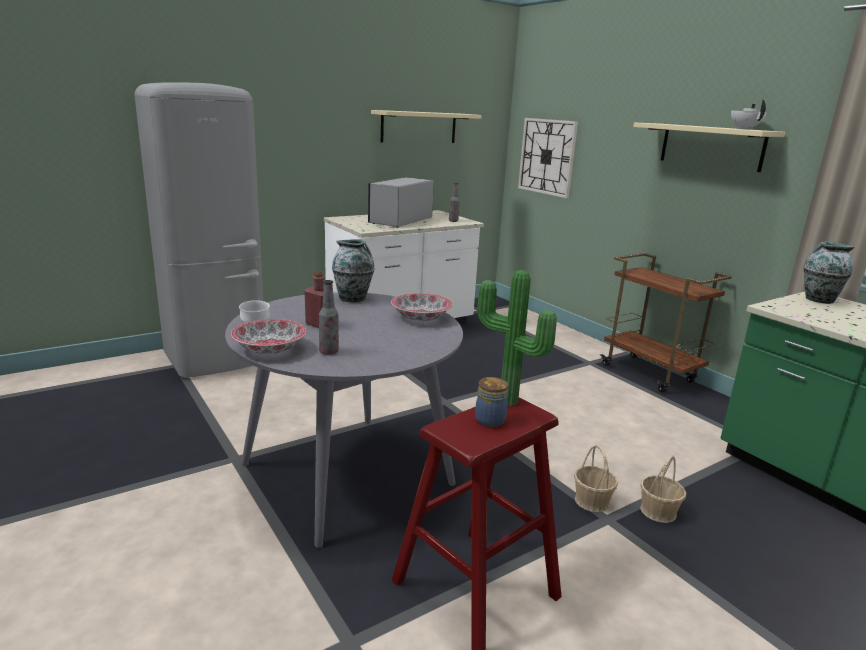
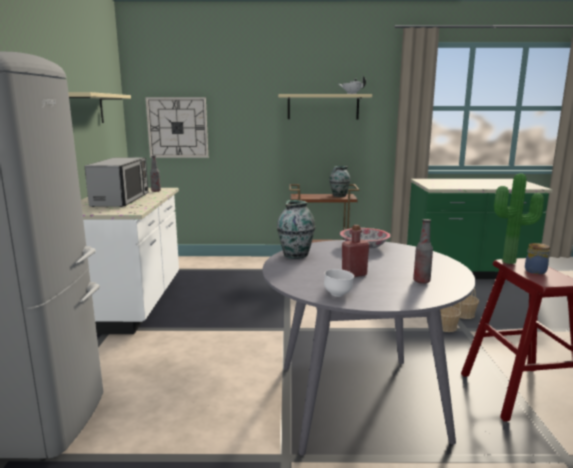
camera: 55 degrees left, 5 degrees down
bowl [231,319,306,354] -> none
microwave [368,177,434,228] -> microwave turned 150 degrees counterclockwise [85,158,149,207]
vase [804,242,855,304] -> vase moved to [329,166,350,197]

